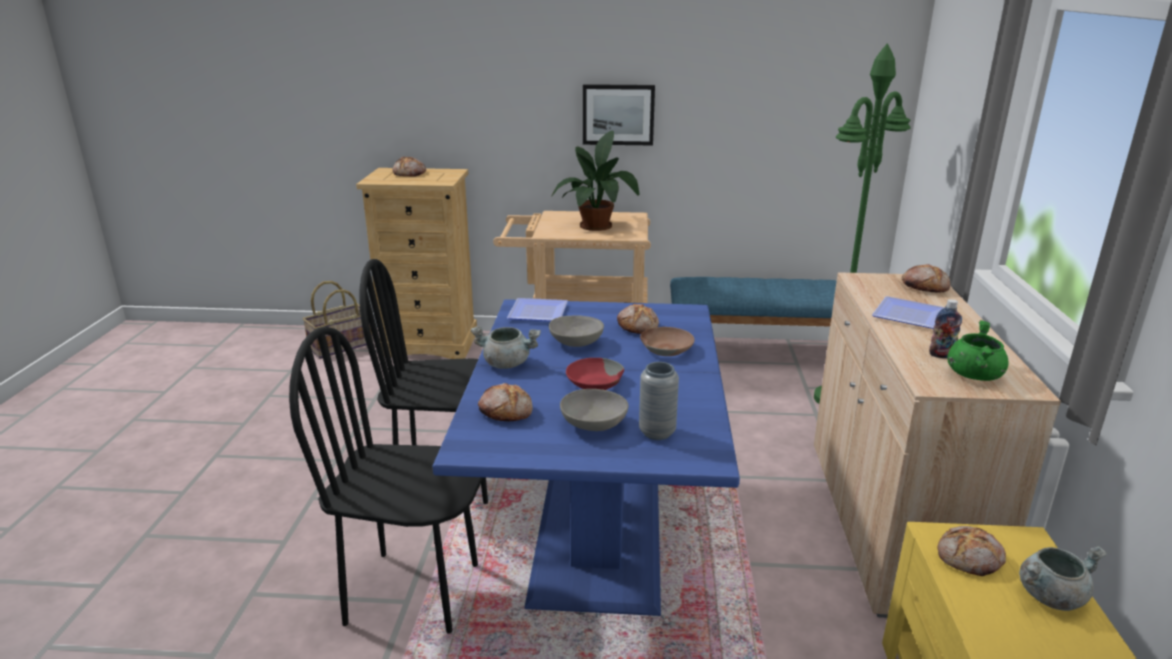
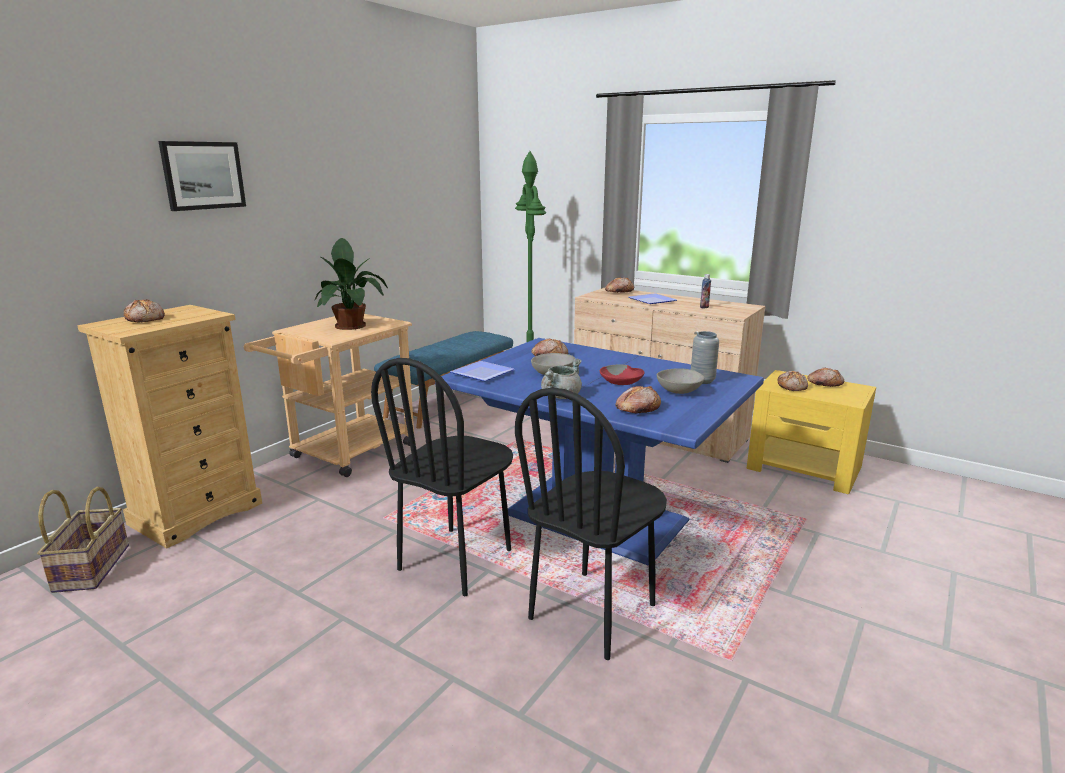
camera: 60 degrees left, 5 degrees down
picture [583,84,655,146] -> picture moved to [158,141,246,211]
brown bowl [640,327,694,356] -> none
green cooking pot [948,320,1009,381] -> none
grey cooking pot [1019,546,1107,611] -> bread [807,368,844,387]

